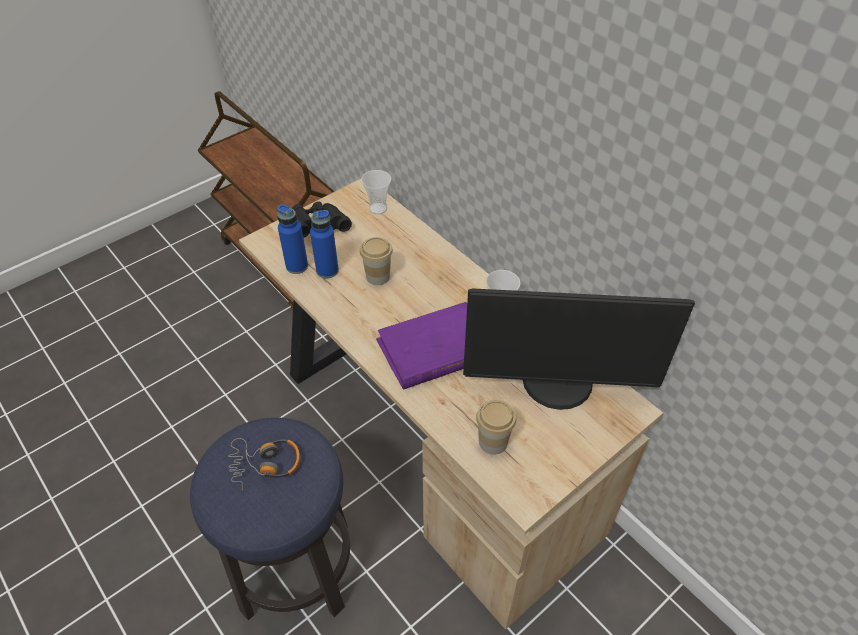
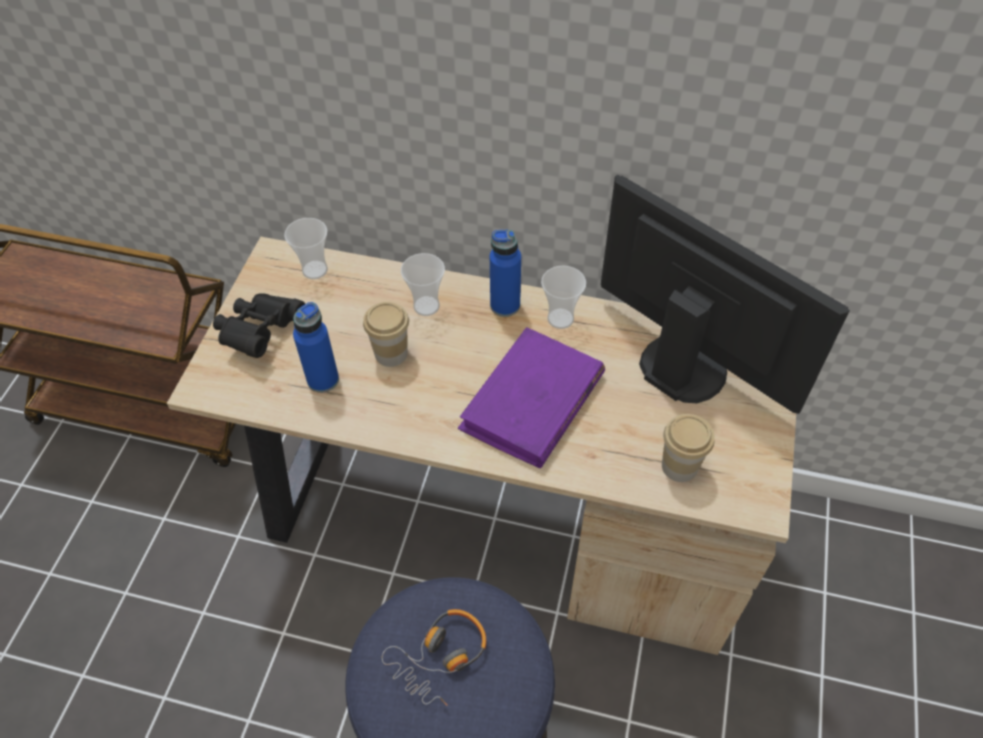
camera: 35 degrees left, 5 degrees up
blue bottle [277,204,308,274] -> blue bottle moved to [490,230,521,317]
monitor [463,288,695,410] -> monitor turned 105 degrees counterclockwise [601,175,850,414]
none -> cup [401,253,445,316]

